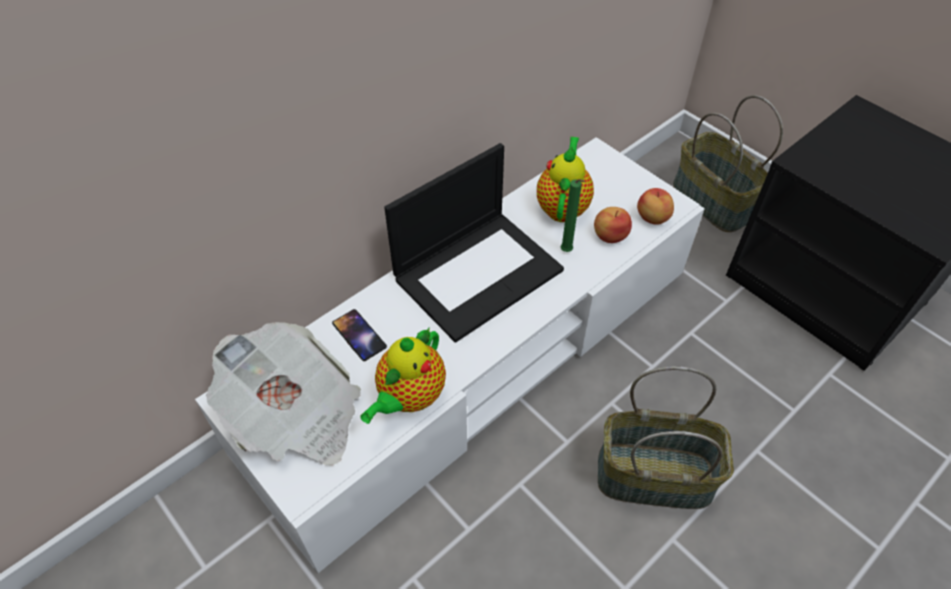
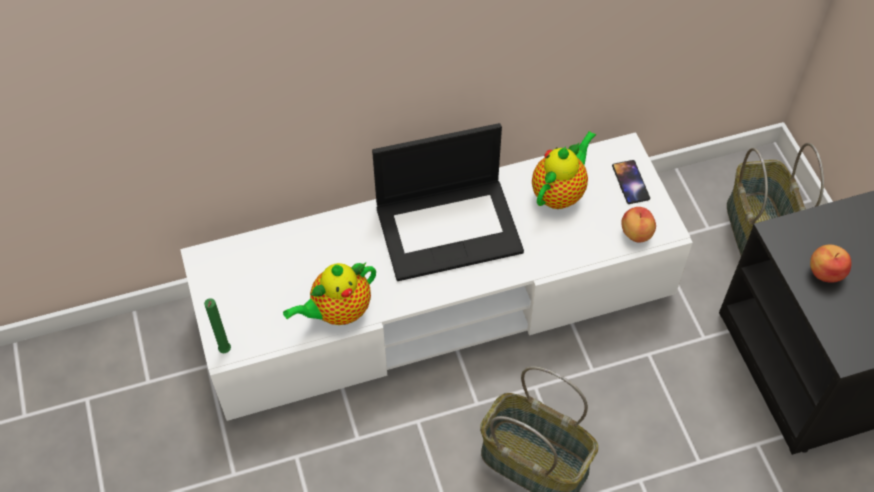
camera: 25 degrees right, 5 degrees up
newspaper [206,322,361,465] -> none
phone [332,309,387,361] -> phone moved to [612,160,650,204]
green candle [561,179,585,252] -> green candle moved to [204,298,231,353]
apple [594,207,632,243] -> apple moved to [810,245,852,283]

